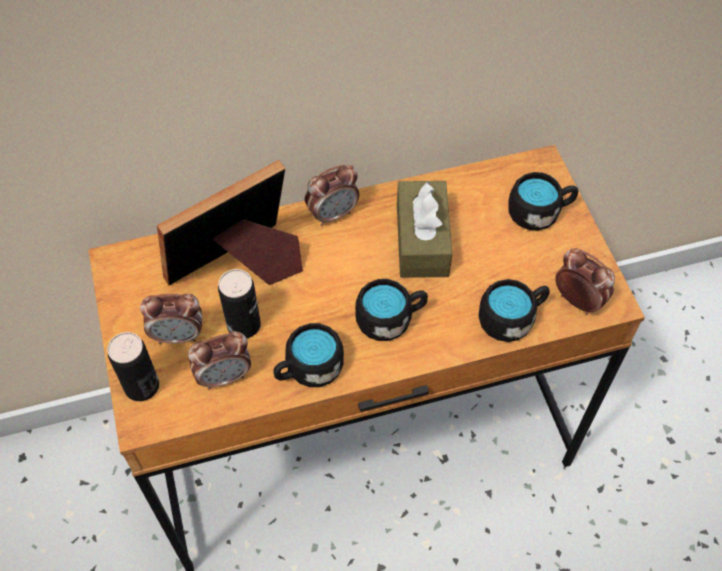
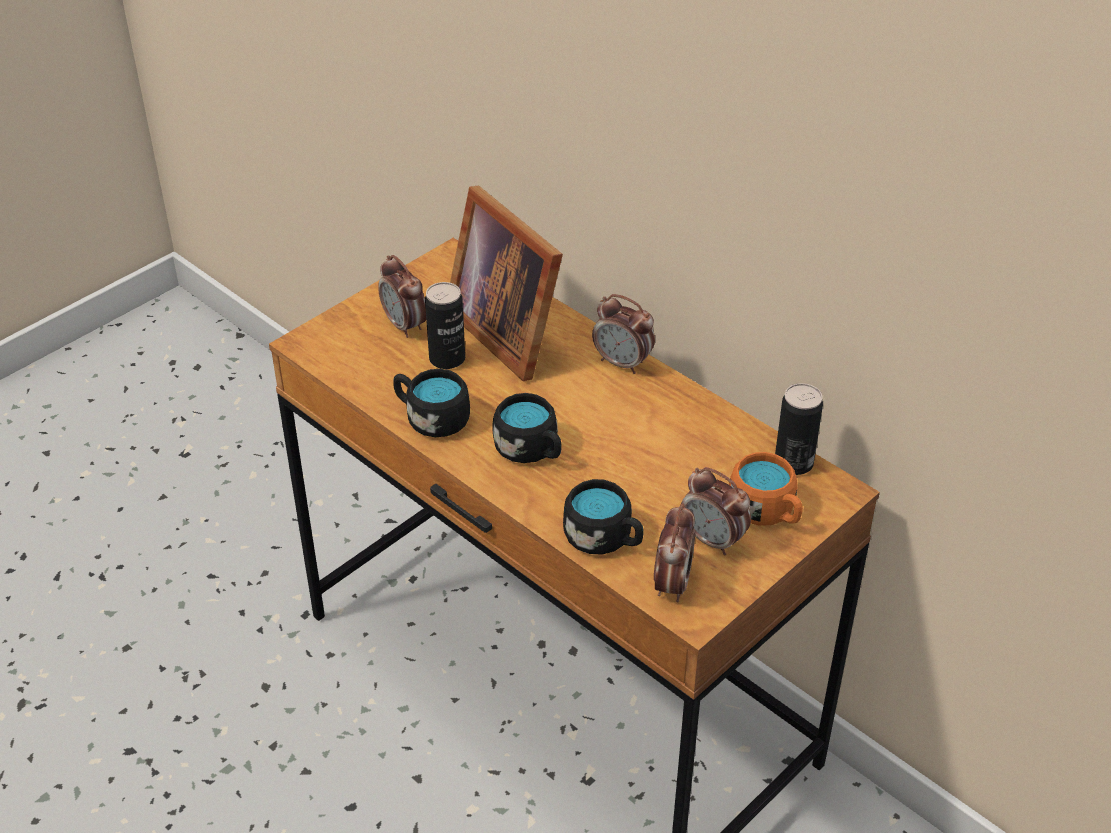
camera: 60 degrees right, 15 degrees down
can [107,332,159,401] -> can moved to [775,383,823,475]
picture frame [157,160,303,285] -> picture frame turned 150 degrees counterclockwise [450,186,563,381]
alarm clock [188,331,251,390] -> alarm clock moved to [681,467,751,556]
brown tissue box [397,180,452,278] -> none
black mug [509,172,578,230] -> orange mug [729,452,803,526]

